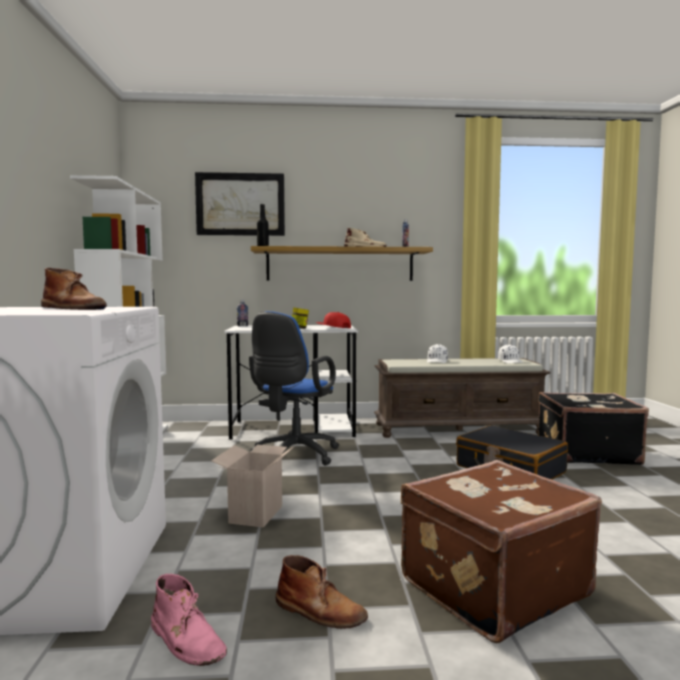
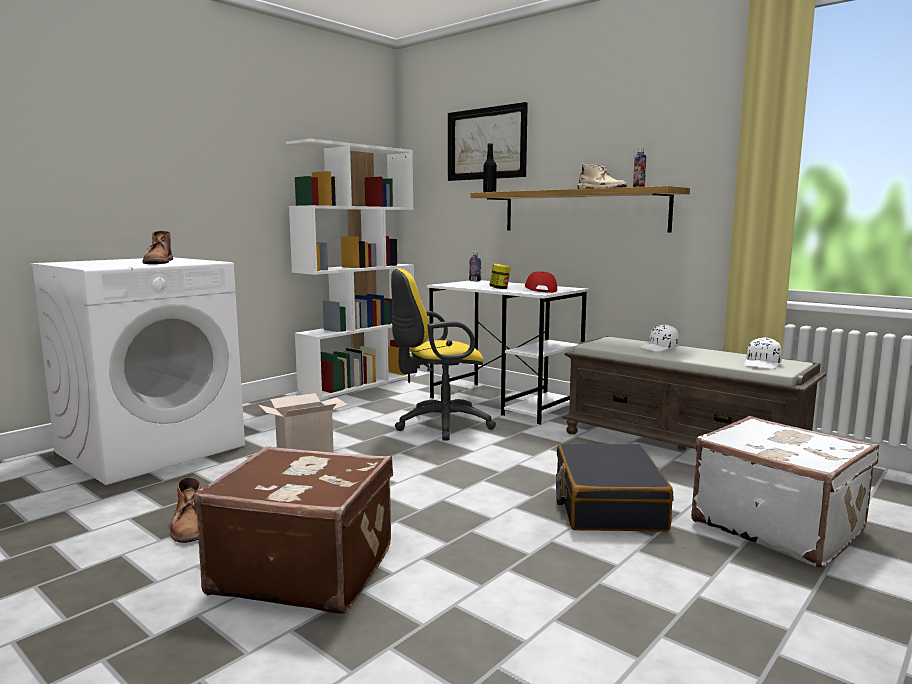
camera: 45 degrees right, 5 degrees up
pink boot [151,574,227,666] -> none
blue office chair [249,311,339,465] -> yellow office chair [391,268,496,440]
black suitcase [538,392,649,465] -> white suitcase [691,416,879,568]

